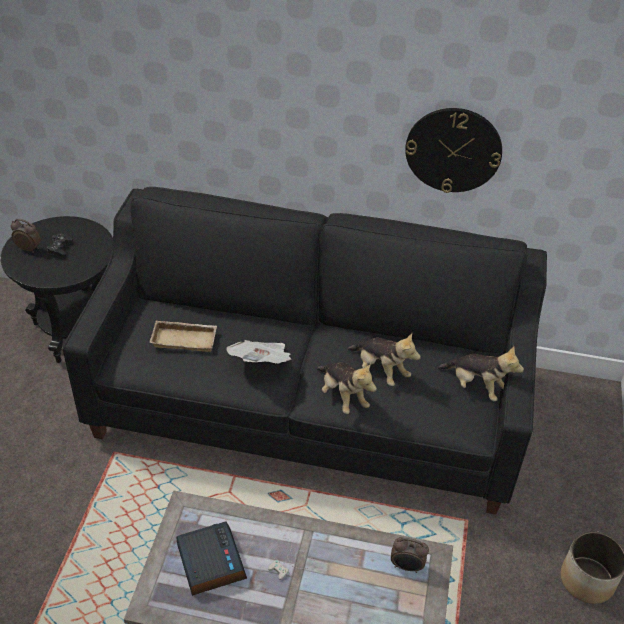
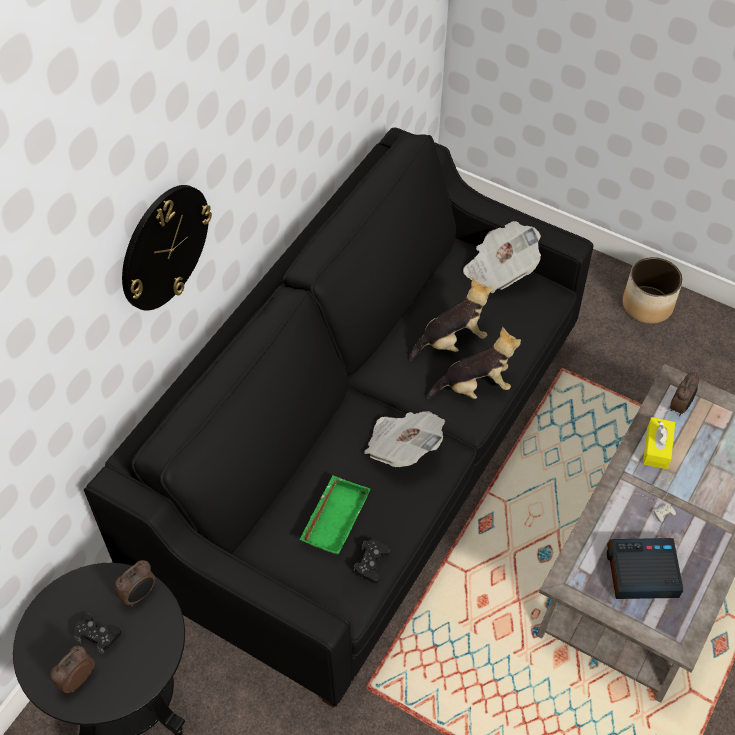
camera: 70 degrees left, 10 degrees up
beige tray [150,320,217,352] -> green tray [299,476,370,554]
wall clock [405,108,502,193] -> wall clock moved to [122,185,212,311]
plush toy [437,346,524,401] -> newspaper [463,221,541,293]
none -> alarm clock [114,560,155,606]
none -> black game controller [354,540,390,583]
none -> yellow tissue box [643,417,675,469]

